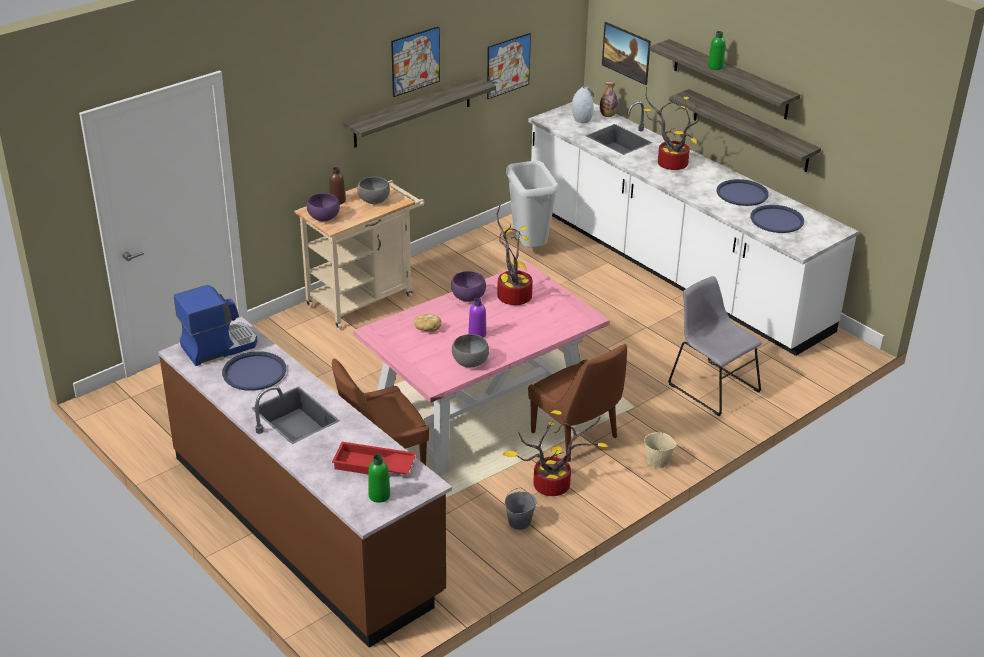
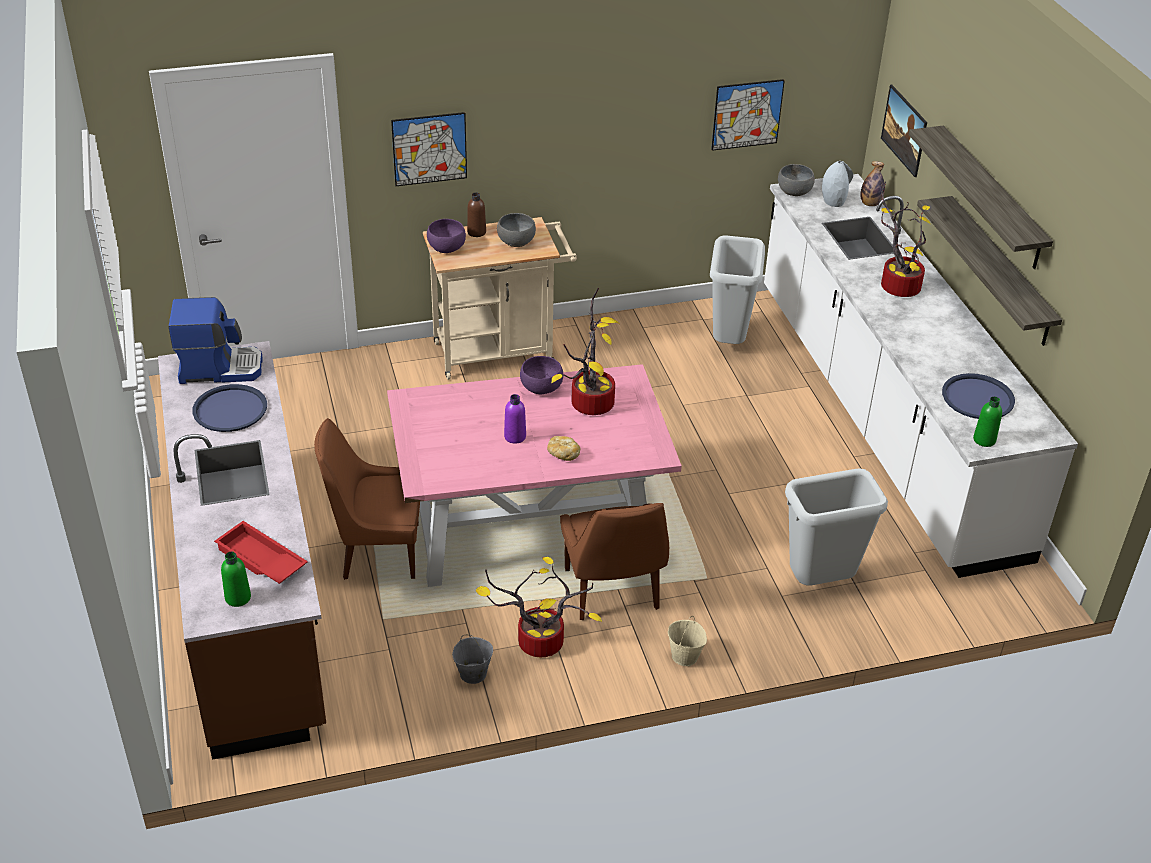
camera: 25 degrees right, 5 degrees up
shelf [343,76,496,147] -> none
picture [391,26,440,97] -> picture moved to [391,112,467,186]
bread [414,313,442,332] -> bread moved to [547,436,580,461]
grey bowl [452,334,489,367] -> grey bowl moved to [778,164,815,196]
grey chair [668,276,762,416] -> grey trash can [785,468,888,586]
green bottle [708,31,726,70] -> green bottle moved to [973,396,1002,447]
blue tray [717,179,769,206] -> none

